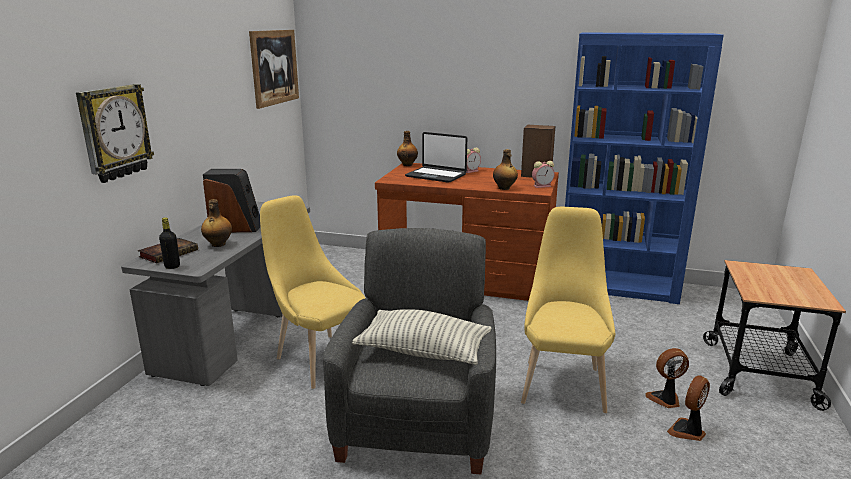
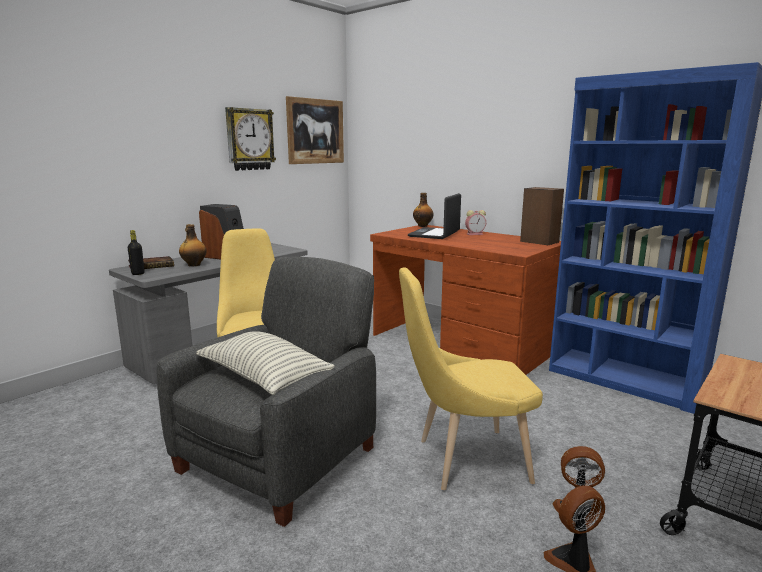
camera: 25 degrees right, 5 degrees down
wall clock [76,84,154,183] -> wall clock moved to [225,107,276,171]
laptop [405,132,467,183] -> laptop turned 60 degrees clockwise [408,193,461,239]
bottle [493,149,518,190] -> none
yellow chair [521,207,615,413] -> yellow chair turned 135 degrees counterclockwise [399,267,543,490]
alarm clock [532,161,555,188] -> none

